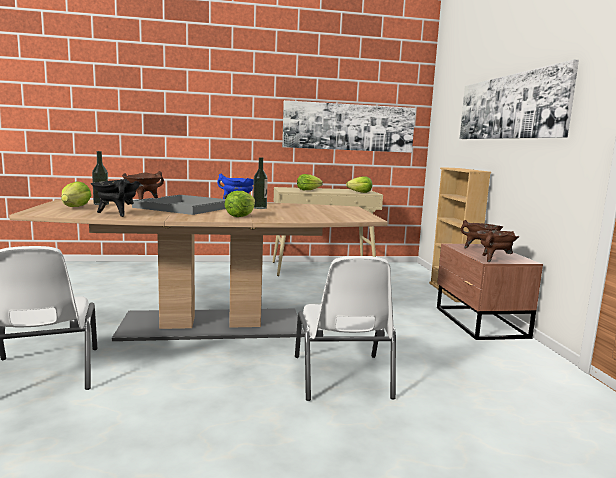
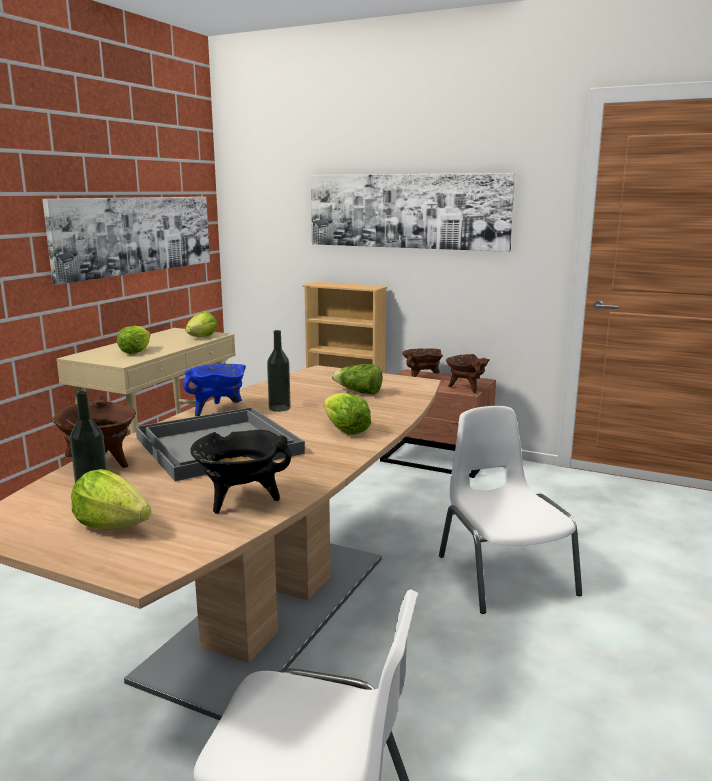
camera: 55 degrees left, 5 degrees up
white chair [295,256,396,401] -> white chair turned 135 degrees counterclockwise [439,406,582,614]
none -> lettuce [332,364,382,395]

